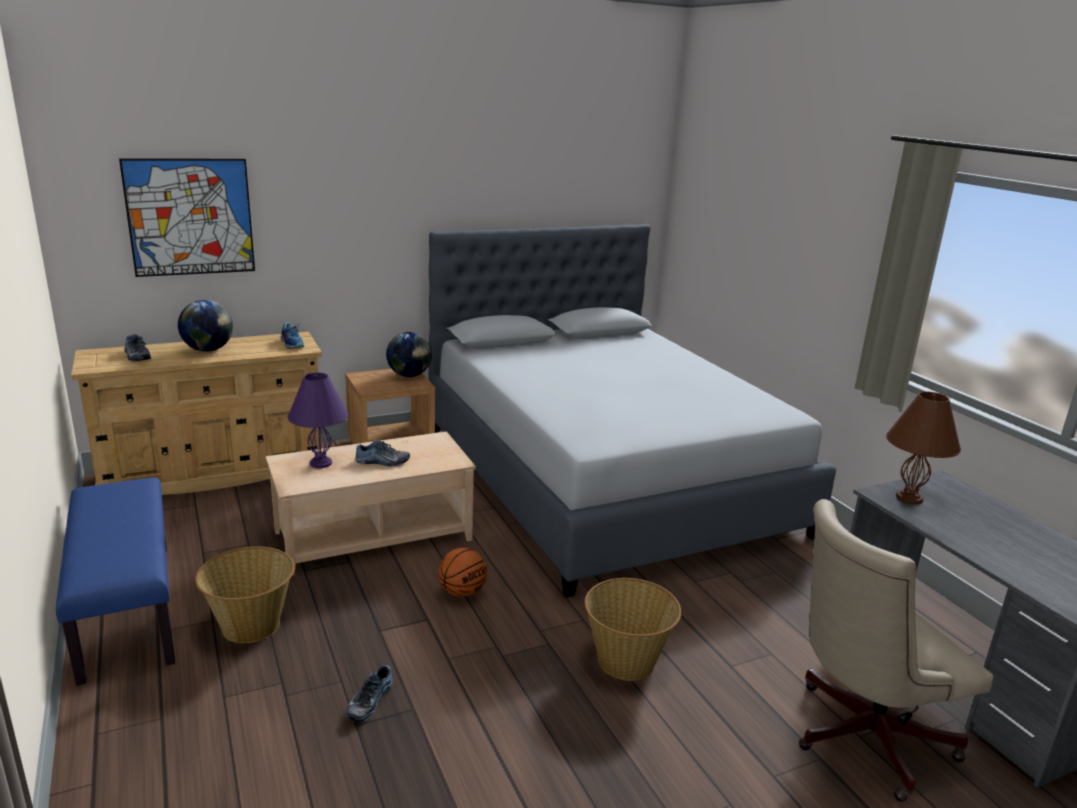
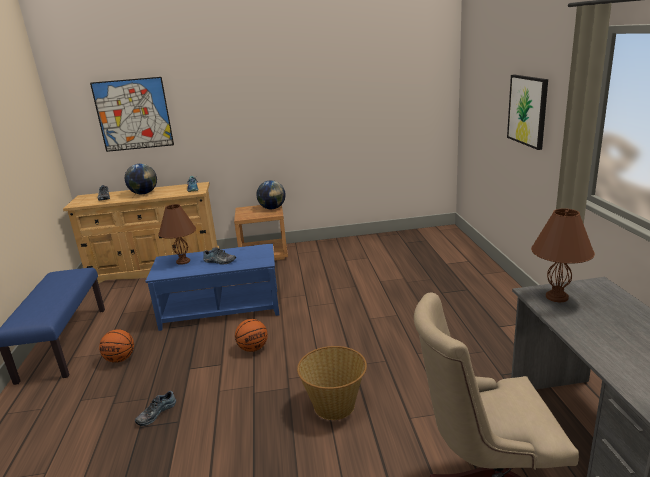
camera: 20 degrees right, 0 degrees up
basket [195,546,295,643] -> basketball [99,329,134,363]
beige coffee table [266,431,476,576] -> blue coffee table [145,243,279,331]
purple table lamp [287,372,348,468] -> brown table lamp [158,204,196,265]
grey bed [428,224,837,597] -> none
none -> picture [507,74,548,150]

